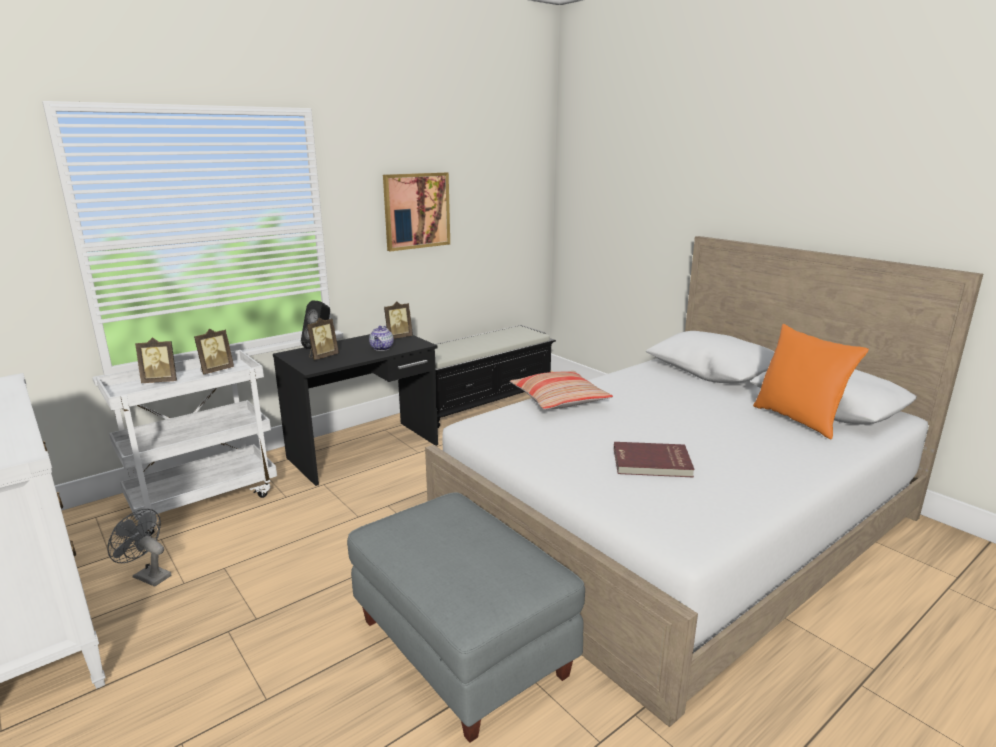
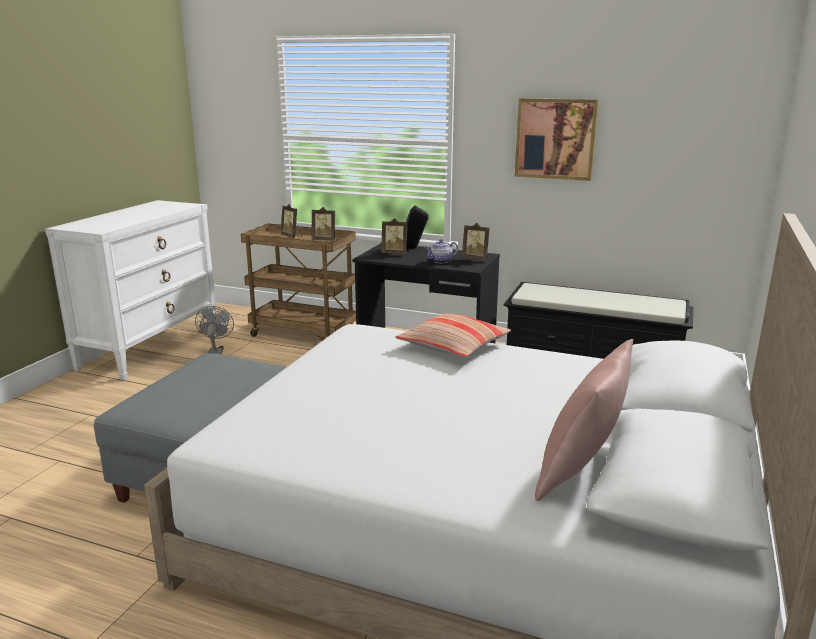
camera: 60 degrees right, 0 degrees up
white cart [96,350,277,536] -> brown cart [241,224,356,341]
red book [614,442,695,477] -> none
orange pillow [753,324,869,439] -> pink pillow [535,339,633,501]

